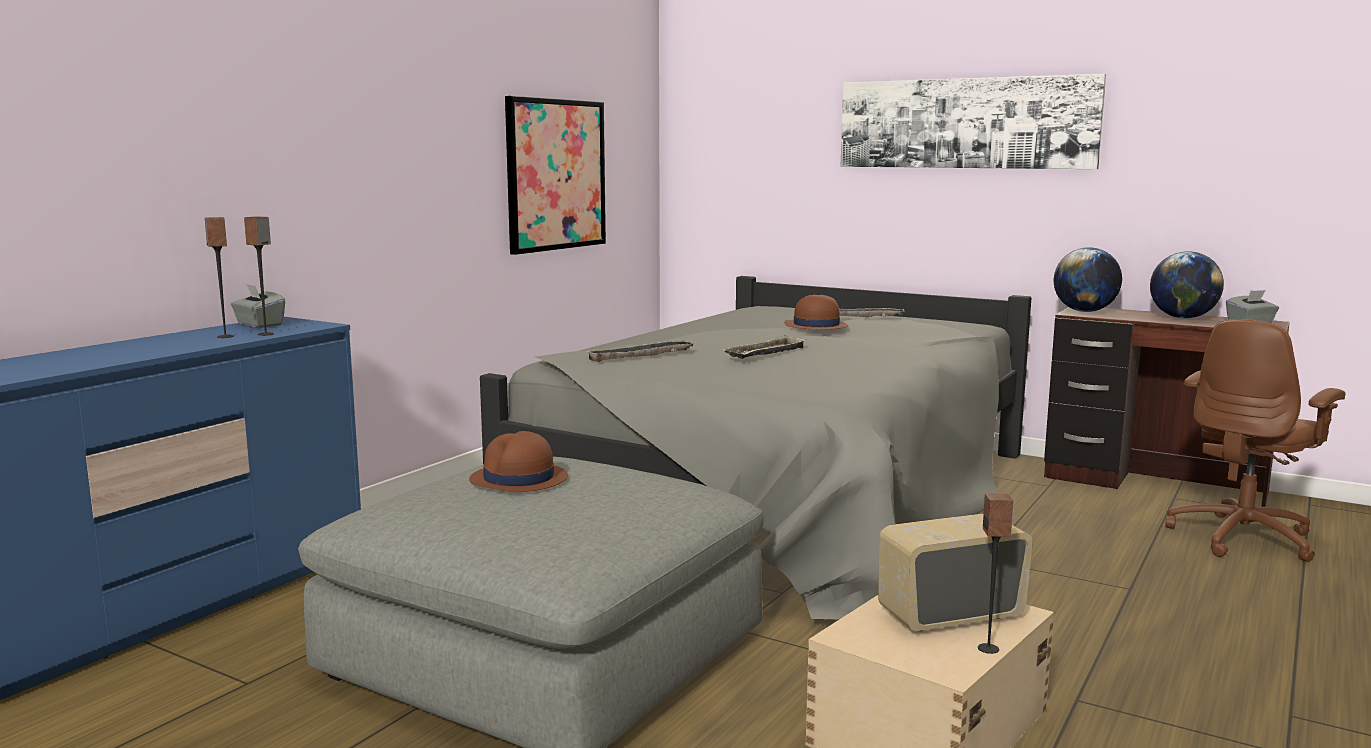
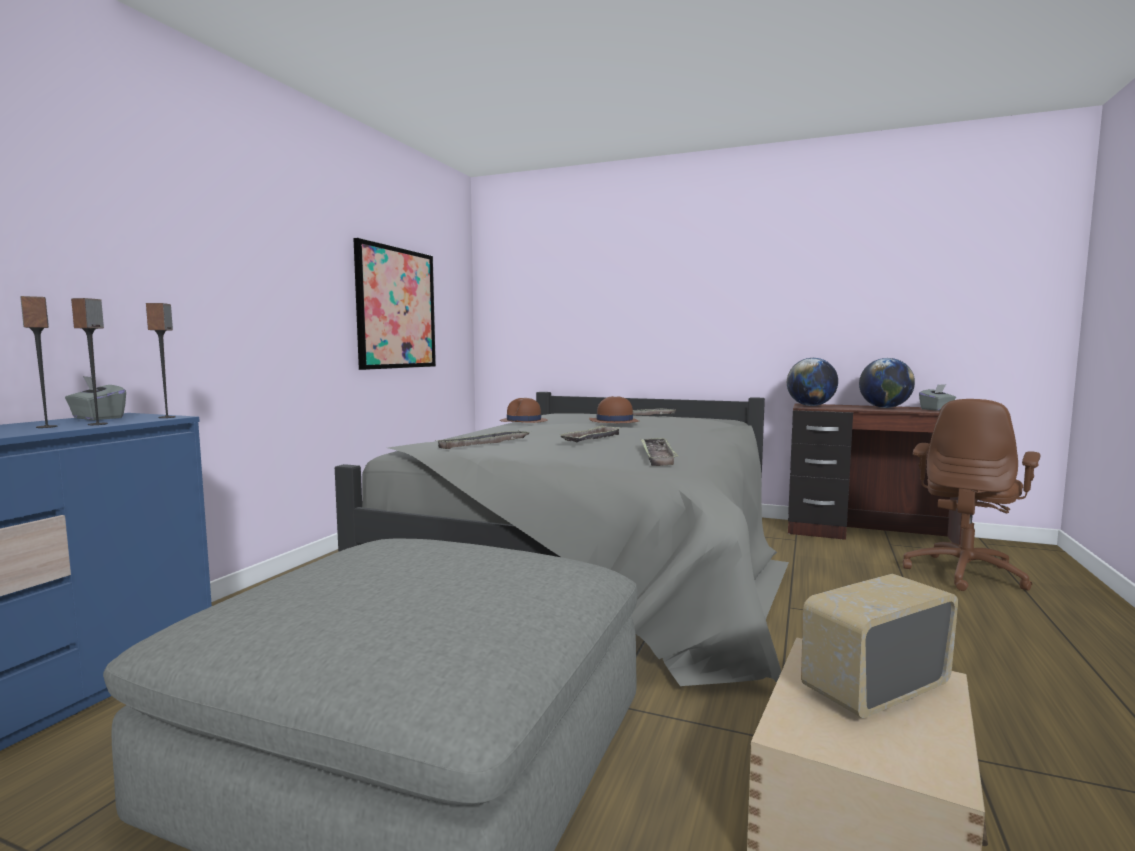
camera: 10 degrees left, 5 degrees down
brown hat [469,431,568,492] -> brown hat moved to [500,398,548,423]
picture [841,74,1106,169] -> none
speaker [978,493,1014,654] -> speaker moved to [146,303,176,418]
none -> tray [640,438,678,466]

